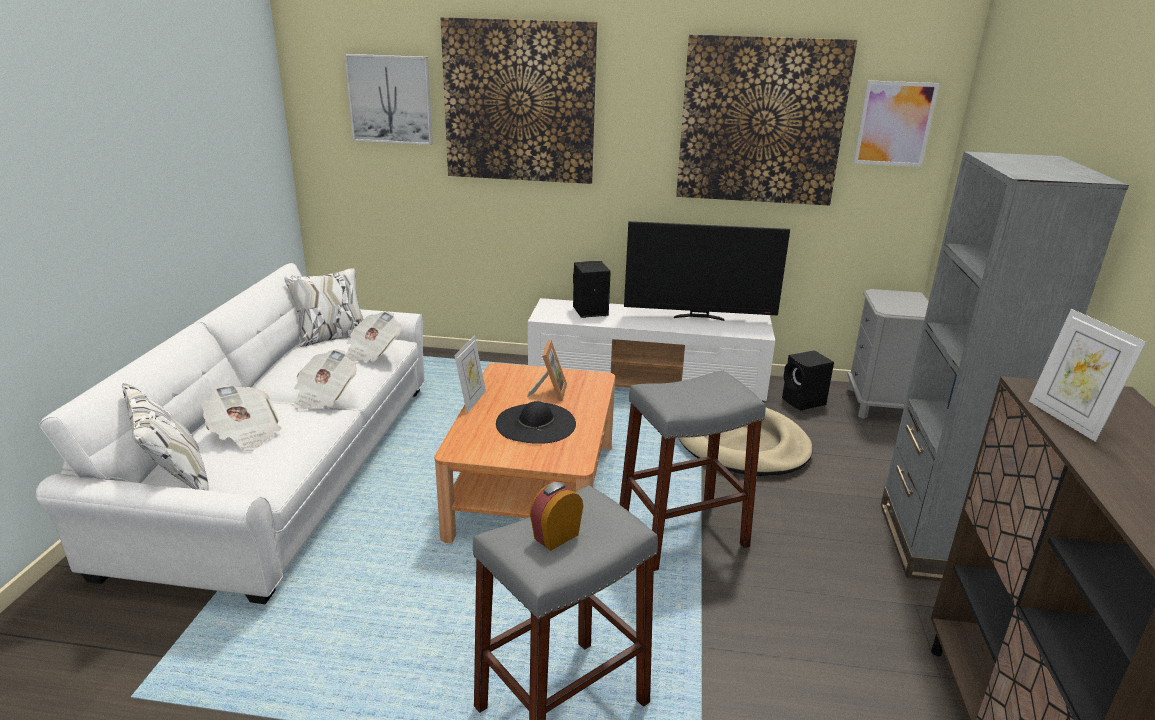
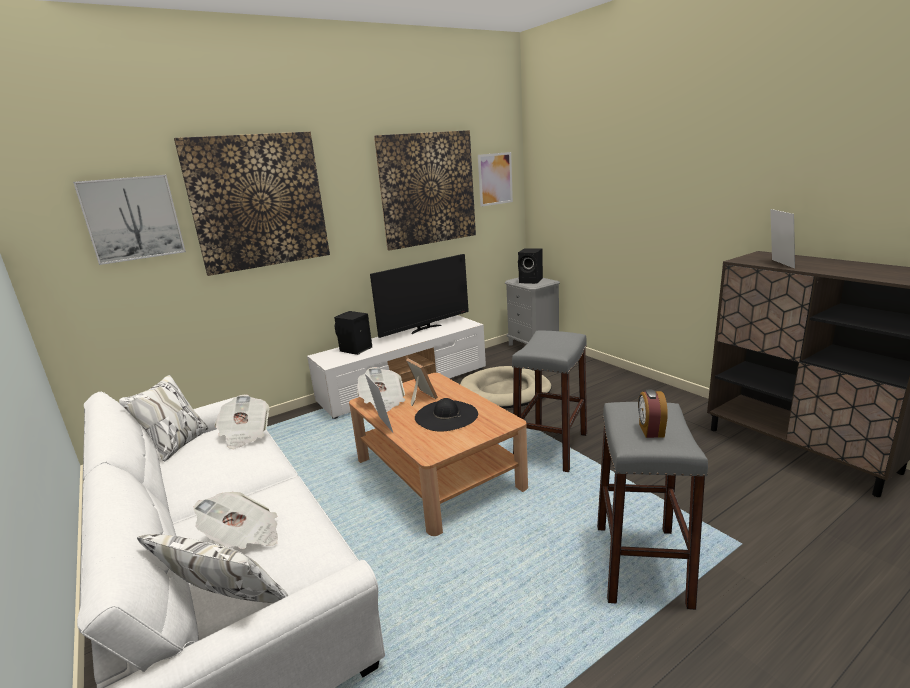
camera: 40 degrees left, 5 degrees down
newspaper [293,350,356,410] -> newspaper moved to [357,367,405,412]
black speaker [782,350,834,411] -> black speaker moved to [518,248,543,284]
grey bookcase [881,151,1129,582] -> none
picture frame [1029,309,1146,442] -> picture frame turned 120 degrees counterclockwise [770,209,795,269]

